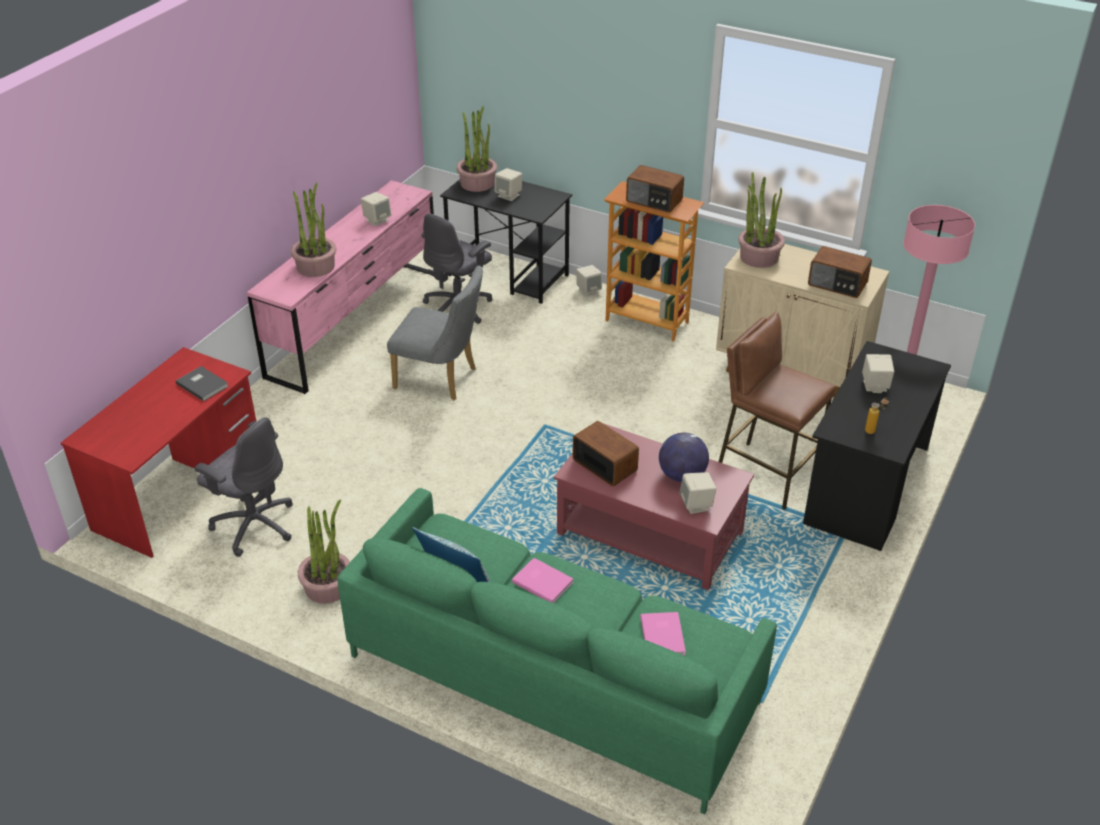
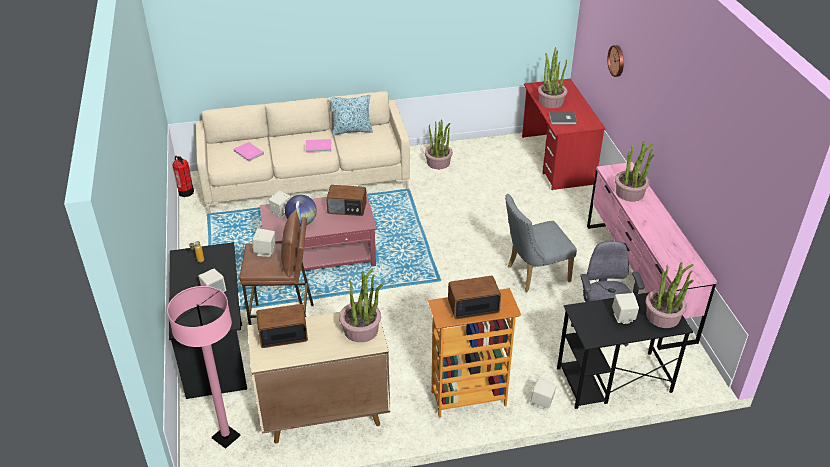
camera: 140 degrees right, 0 degrees up
grey office chair [195,417,293,557] -> none
green sofa [338,488,777,814] -> beige sofa [196,91,410,214]
beige speaker [361,192,391,226] -> beige speaker moved to [252,228,275,257]
none -> fire extinguisher [172,156,194,197]
none -> potted plant [538,47,567,108]
none -> wall clock [608,45,624,77]

